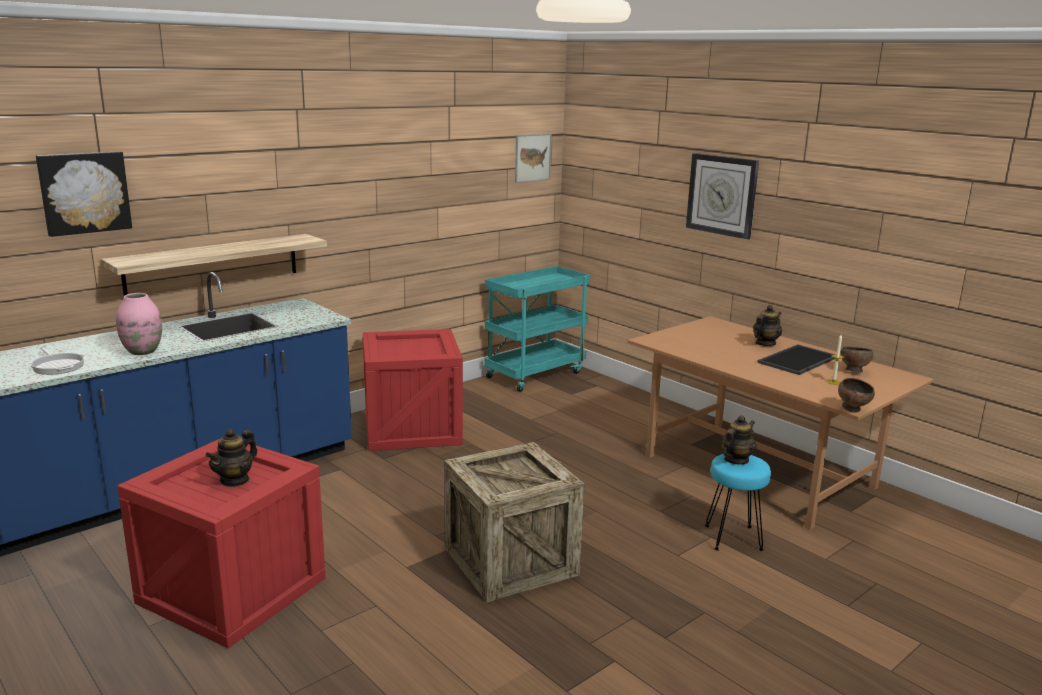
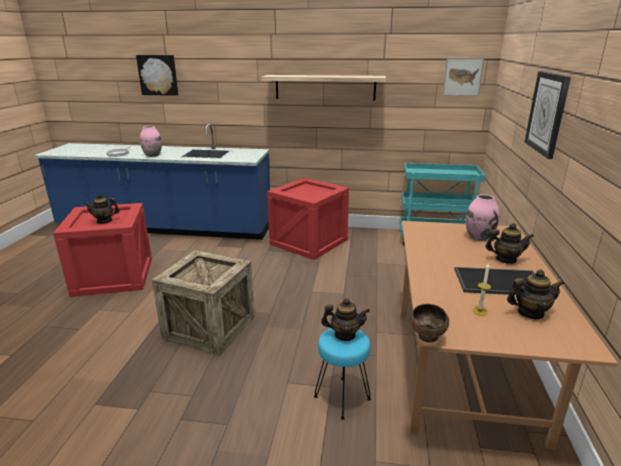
camera: 50 degrees right, 5 degrees up
shelf [101,234,327,296] -> shelf moved to [261,75,386,100]
brown bowl [840,346,873,372] -> teapot [507,269,565,319]
none -> pink vase [466,194,500,241]

